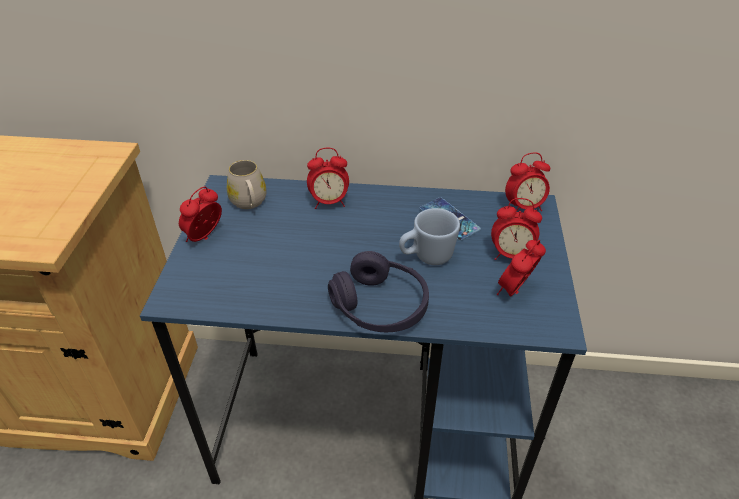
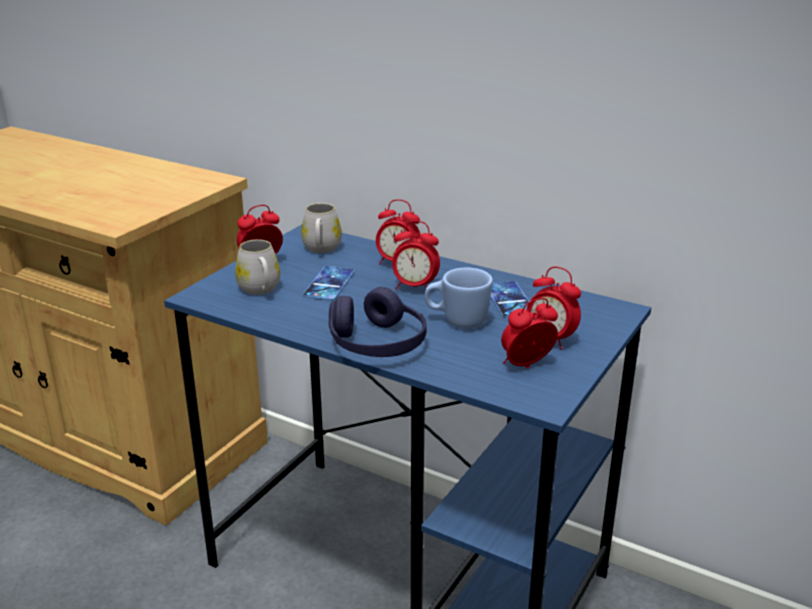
camera: 25 degrees right, 15 degrees down
alarm clock [505,152,550,212] -> alarm clock moved to [392,221,440,290]
none -> white mug [235,239,280,295]
none -> phone [303,266,355,301]

